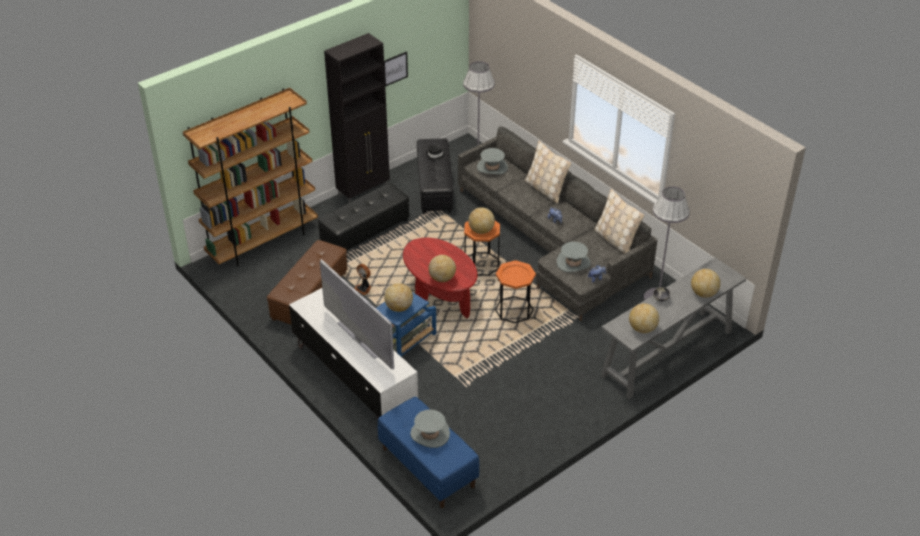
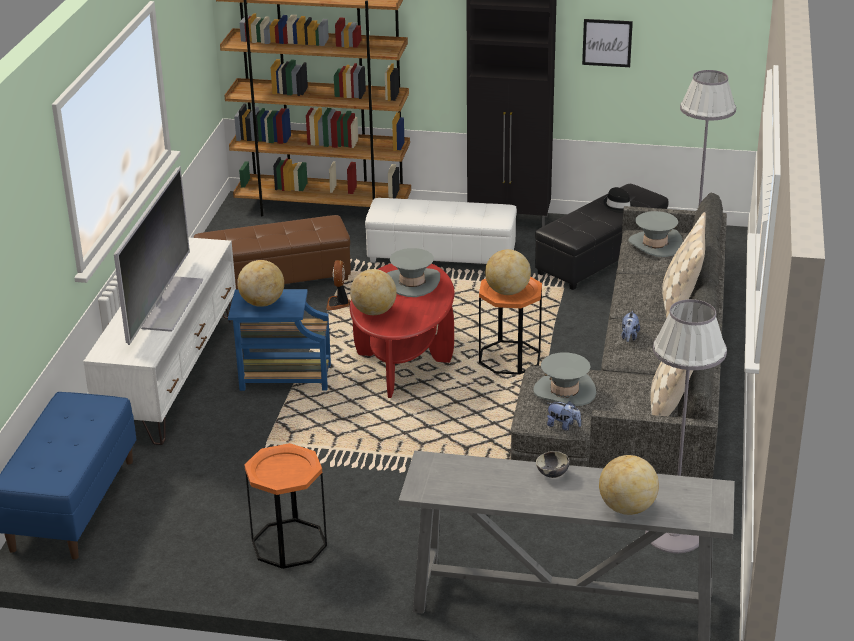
camera: 50 degrees right, 10 degrees down
black ottoman [318,183,409,250] -> white ottoman [365,198,517,264]
grey hat [410,409,450,448] -> grey hat moved to [387,248,440,297]
orange side table [495,260,536,323] -> orange side table moved to [245,443,327,569]
globe [629,303,659,333] -> none

